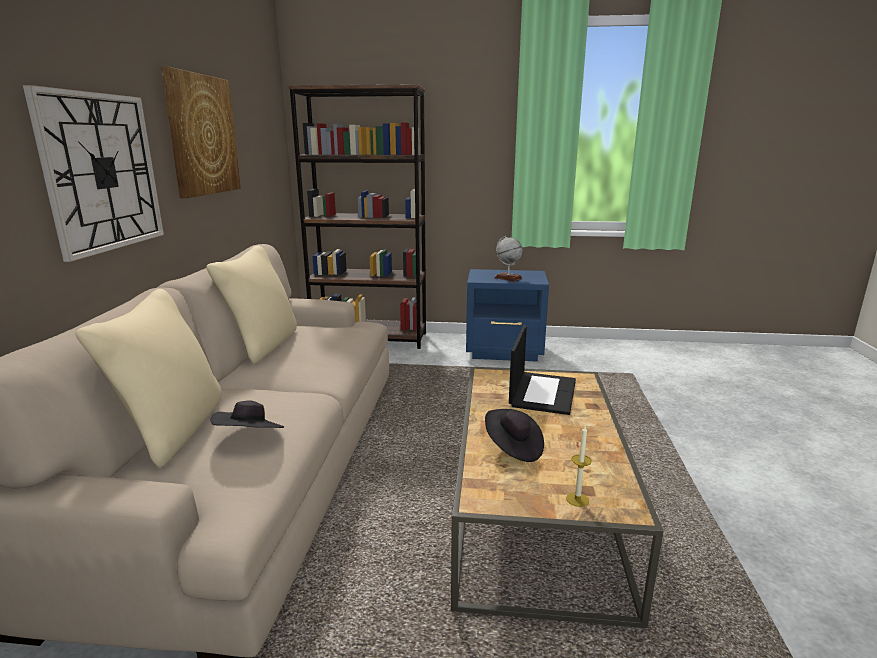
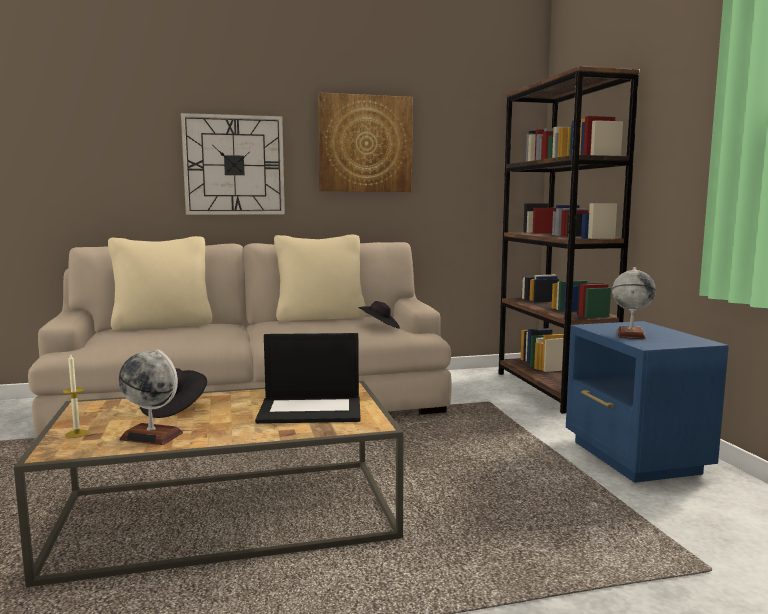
camera: 70 degrees right, 10 degrees down
black hat [210,400,284,428] -> black hat moved to [358,301,400,329]
none -> globe [119,349,183,445]

